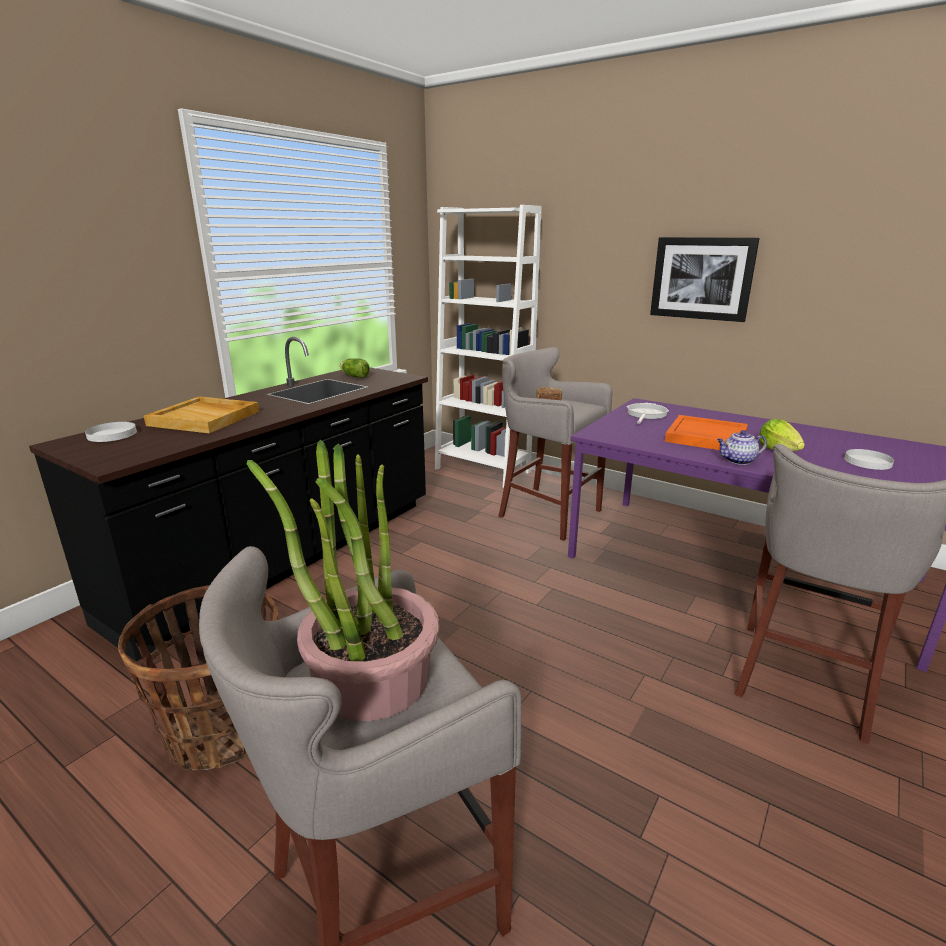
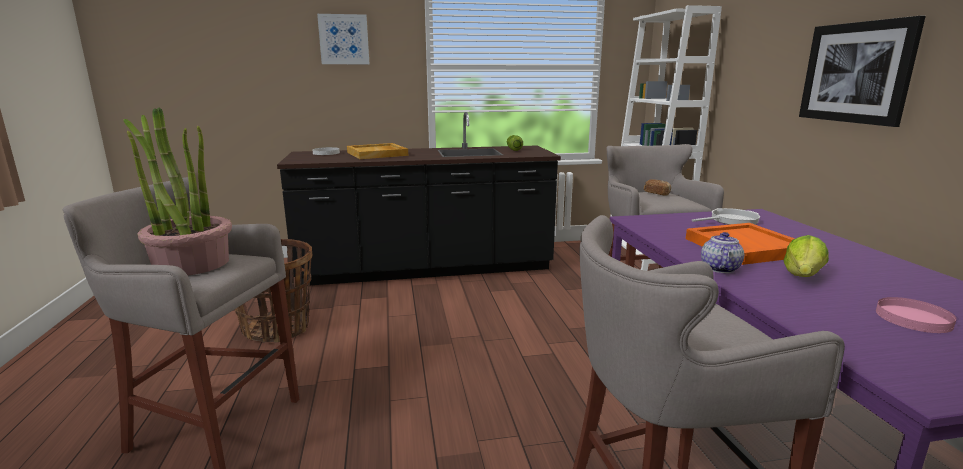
camera: 45 degrees right, 5 degrees down
teapot [717,430,767,465] -> teapot turned 75 degrees clockwise [701,232,744,273]
white plate [844,449,894,470] -> pink plate [876,297,957,333]
none -> picture [317,14,369,64]

